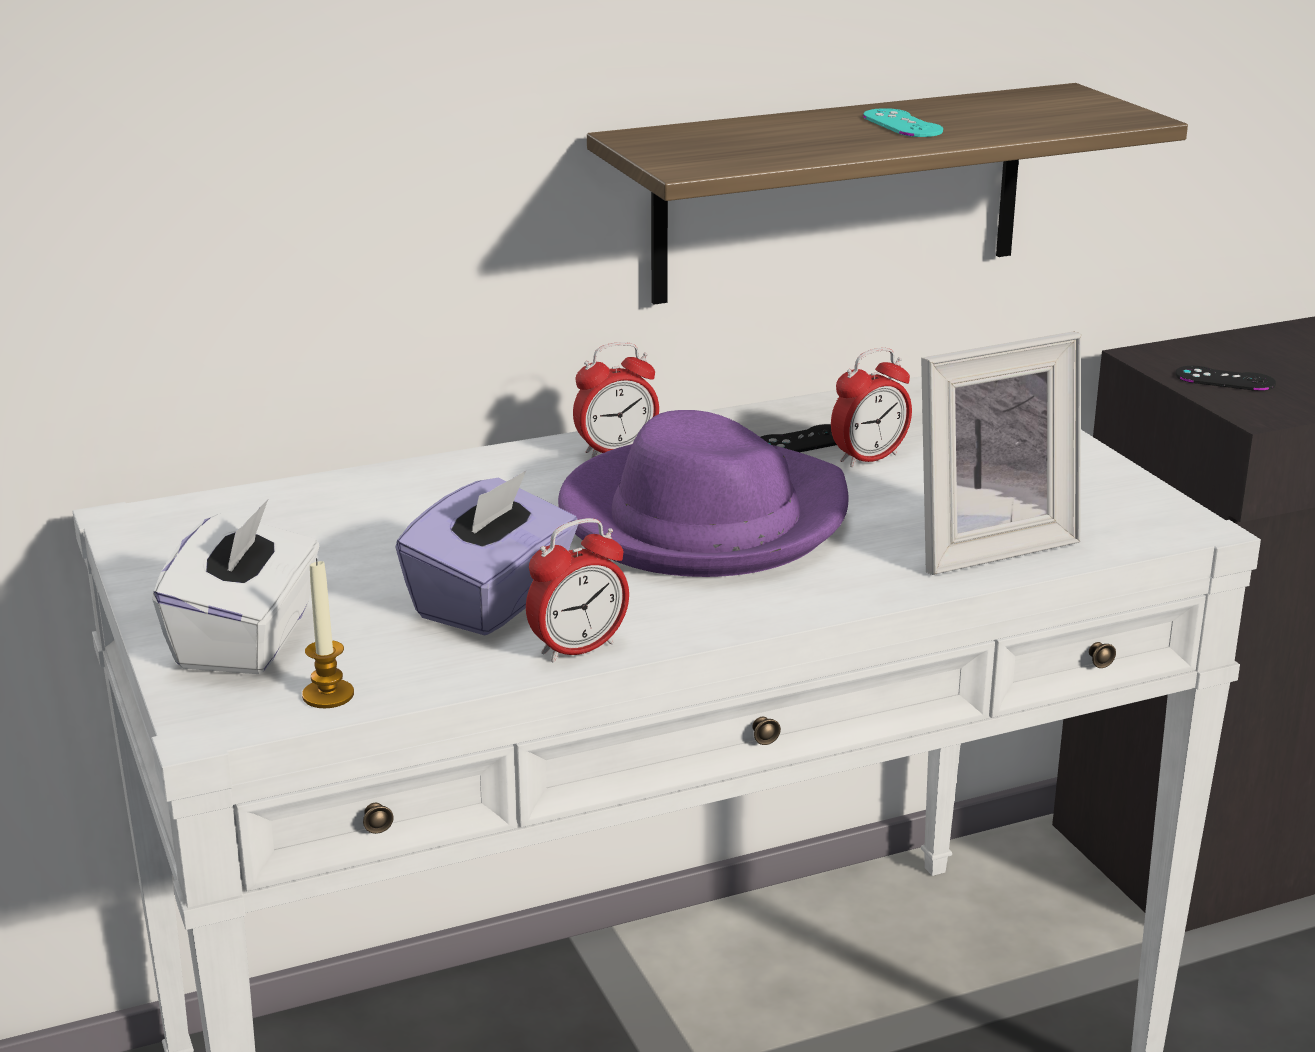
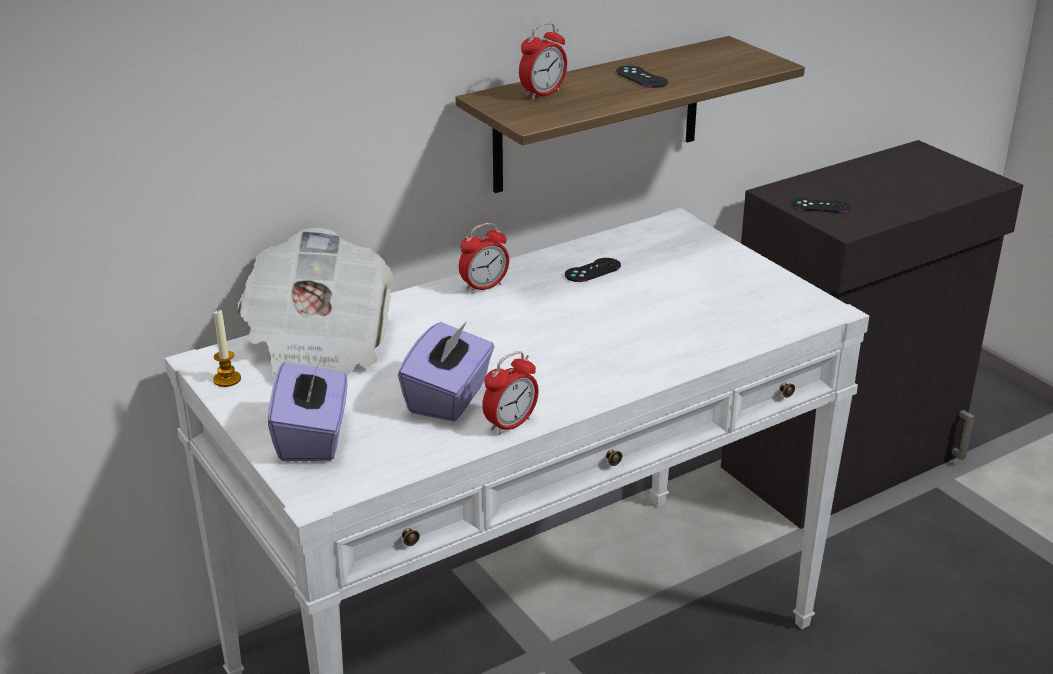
camera: 10 degrees left, 5 degrees up
white tissue box [152,499,319,674] -> purple tissue box [268,358,348,461]
candle [302,558,354,708] -> candle moved to [213,309,241,387]
purple hat [558,410,849,577] -> none
alarm clock [831,348,912,467] -> alarm clock moved to [519,22,567,100]
turquoise game controller [863,108,943,137] -> black game controller [616,66,668,88]
picture frame [921,331,1081,575] -> none
none -> newspaper [238,228,394,380]

